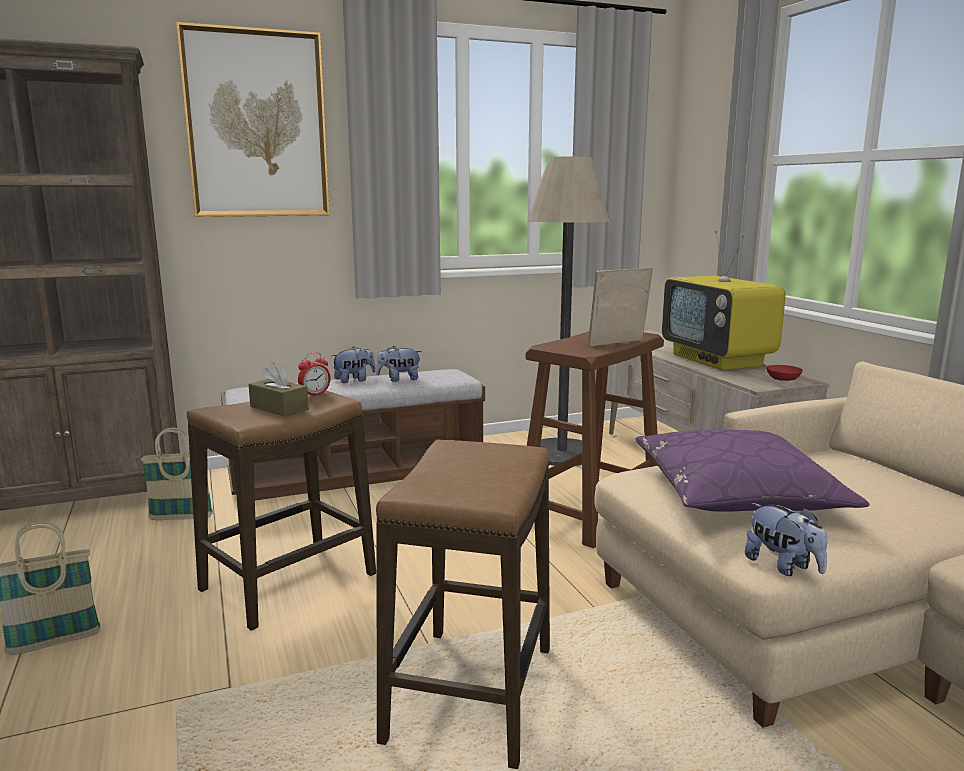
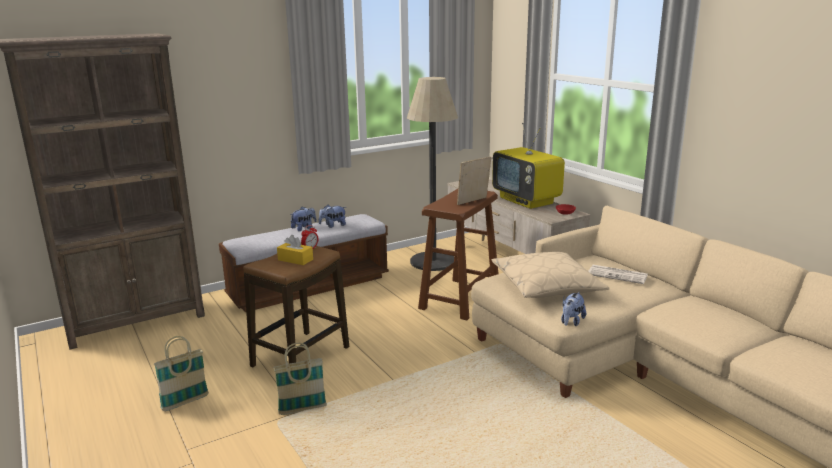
camera: 10 degrees left, 5 degrees up
basket [141,427,213,520] -> basket moved to [274,343,327,415]
picture [176,22,330,217] -> none
brown tissue box [249,362,309,417] -> yellow tissue box [277,235,313,265]
stool [376,440,550,769] -> none
purple pillow [636,430,870,512] -> beige pillow [492,252,610,298]
plush toy [744,503,827,576] -> plush toy turned 75 degrees clockwise [561,292,586,326]
none -> newspaper [588,265,648,284]

